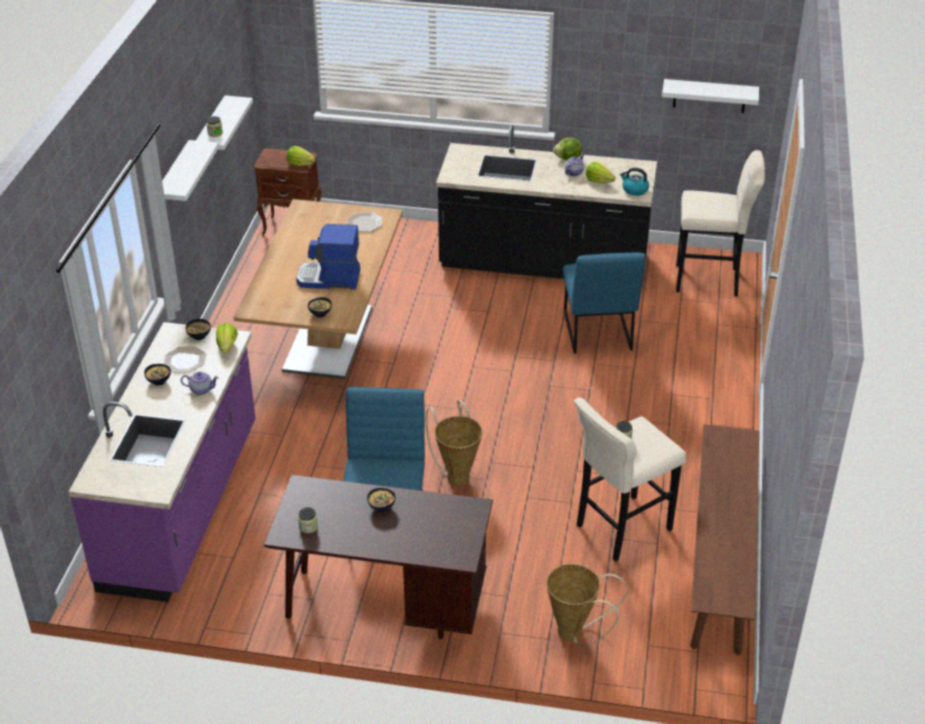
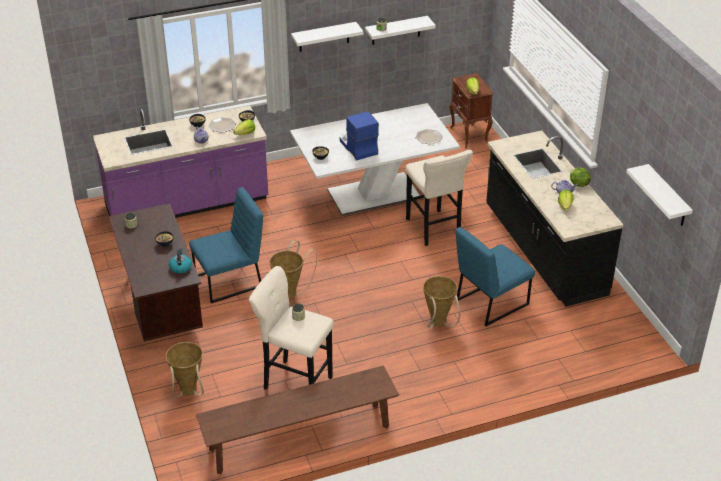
camera: 60 degrees right, 0 degrees up
brown dining table [234,199,403,379] -> white dining table [290,103,460,216]
kettle [620,167,649,196] -> kettle moved to [169,249,192,274]
beige stool [676,150,765,297] -> beige stool moved to [405,150,473,246]
none -> basket [423,276,460,328]

